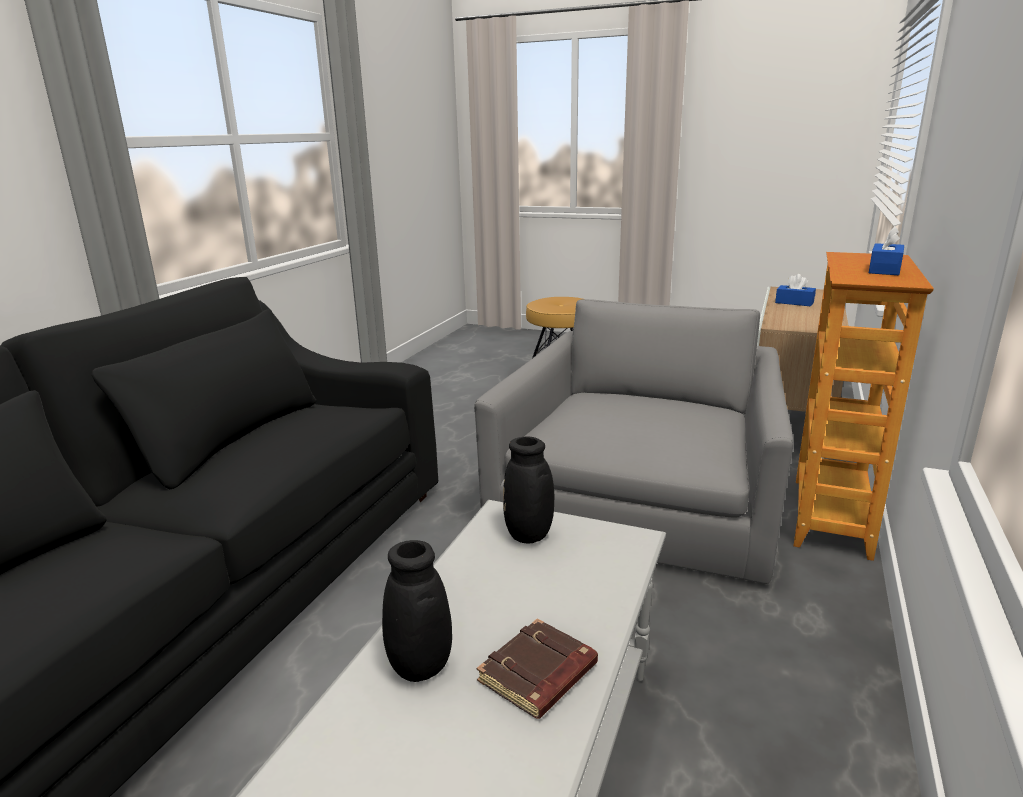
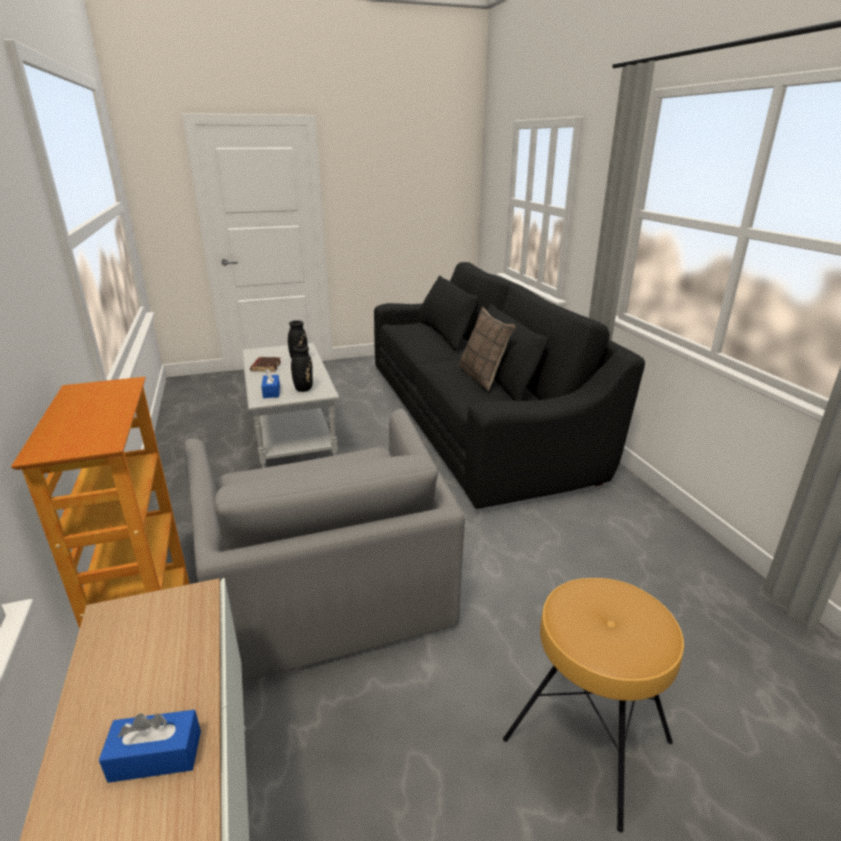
camera: 140 degrees right, 5 degrees up
blue tissue box [869,226,904,275] -> blue tissue box moved to [261,369,280,398]
none -> pillow [459,307,516,391]

